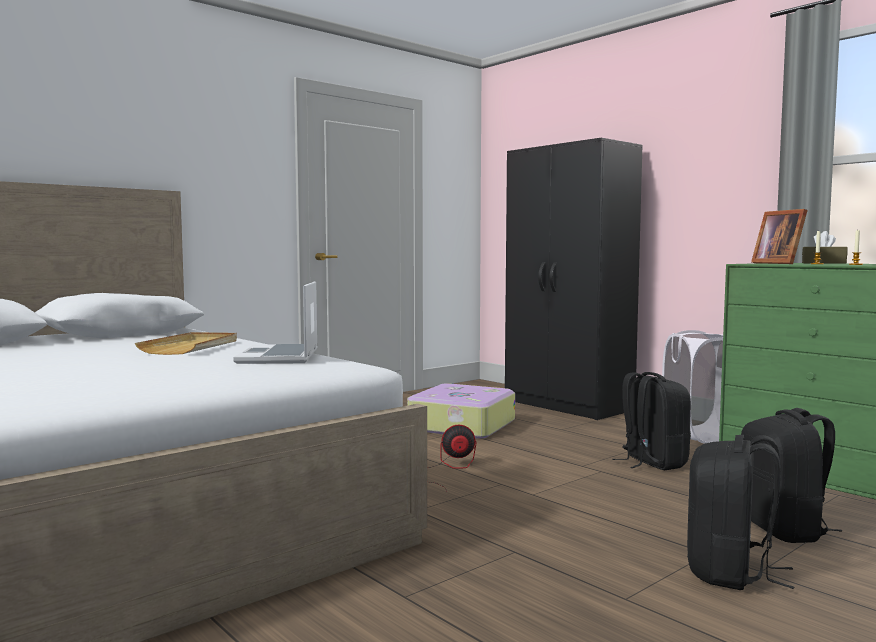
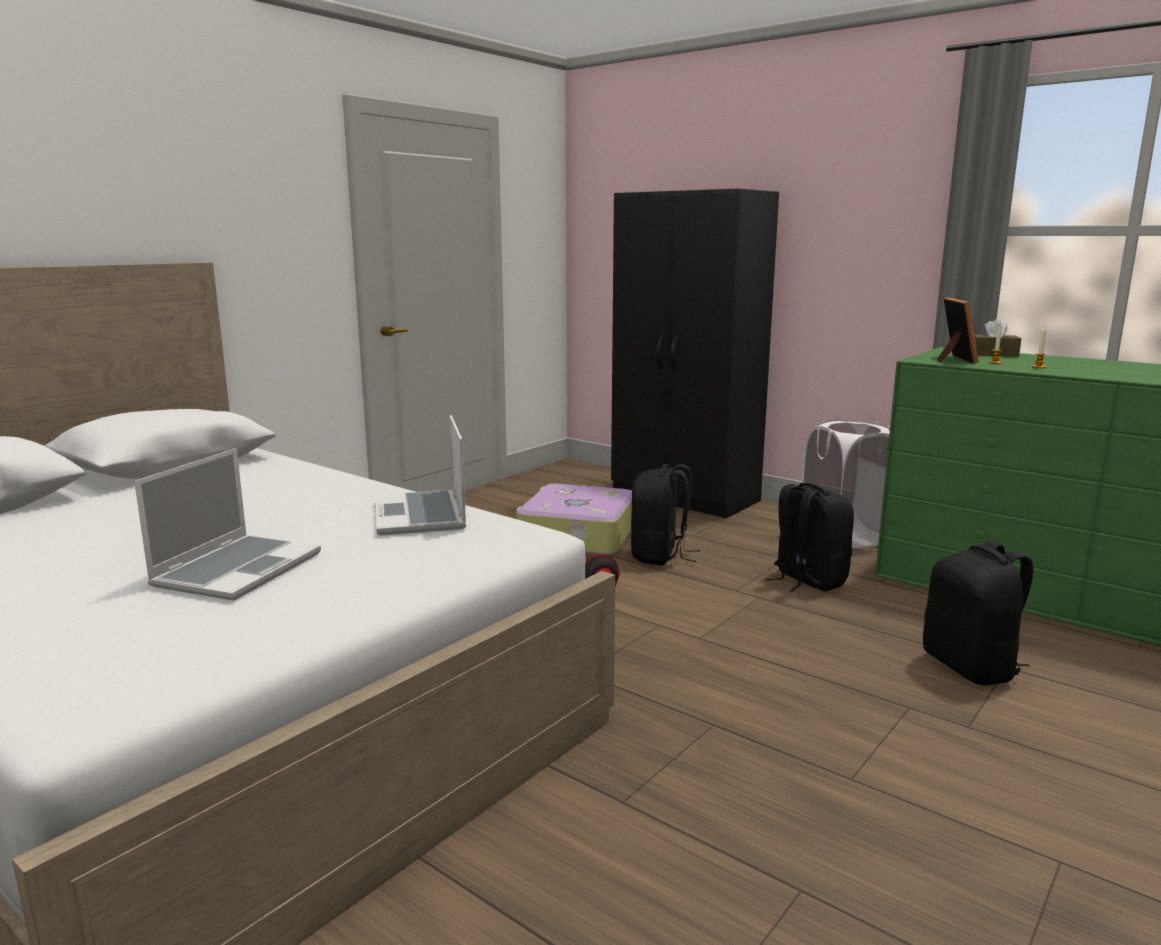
camera: 10 degrees left, 10 degrees up
beige tray [135,332,237,355] -> none
black backpack [687,435,795,590] -> black backpack moved to [631,464,700,565]
picture frame [751,209,808,264] -> picture frame turned 150 degrees counterclockwise [937,297,979,364]
none -> laptop [134,448,321,601]

